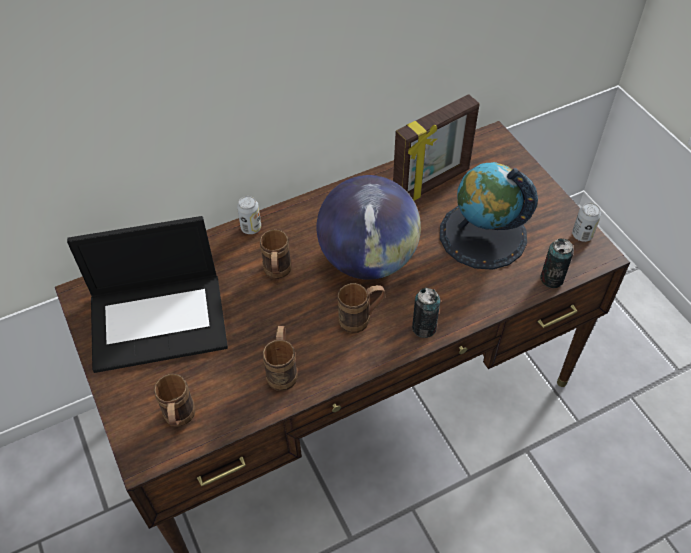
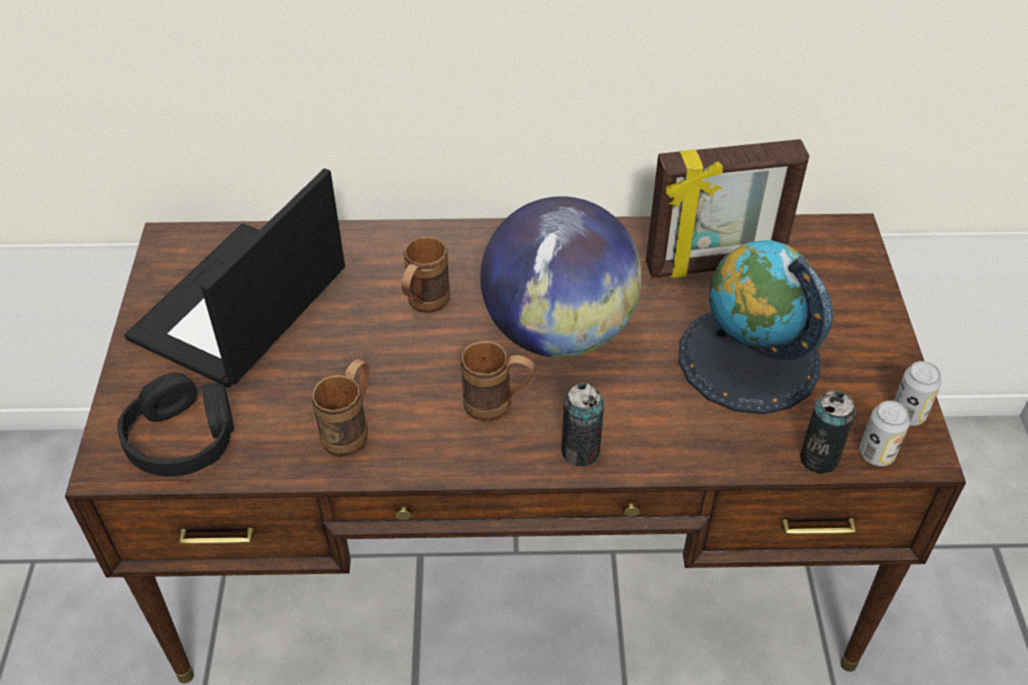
camera: 25 degrees right, 5 degrees down
laptop [67,216,228,373] -> laptop turned 105 degrees clockwise [124,168,345,388]
brown mug [154,374,195,427] -> black headphones [117,372,234,477]
can [237,196,261,234] -> can moved to [859,400,910,466]

